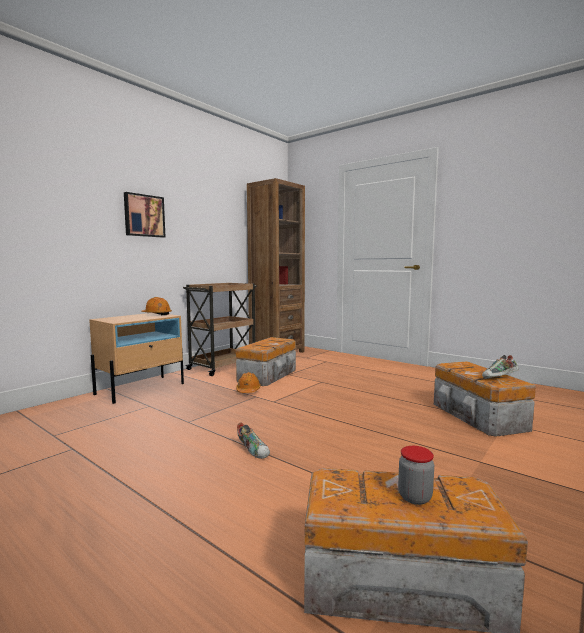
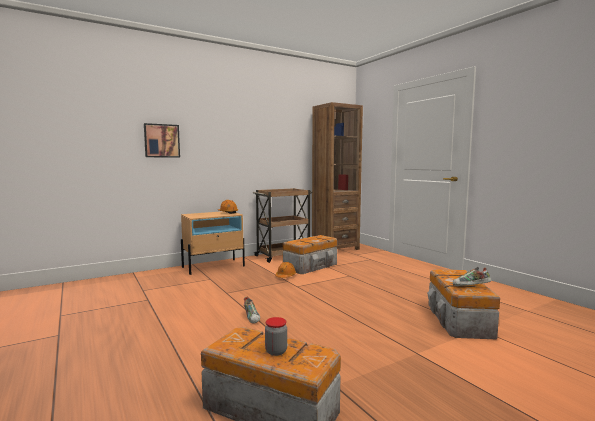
camera: 20 degrees right, 0 degrees up
picture [124,192,165,238] -> picture moved to [144,123,180,158]

